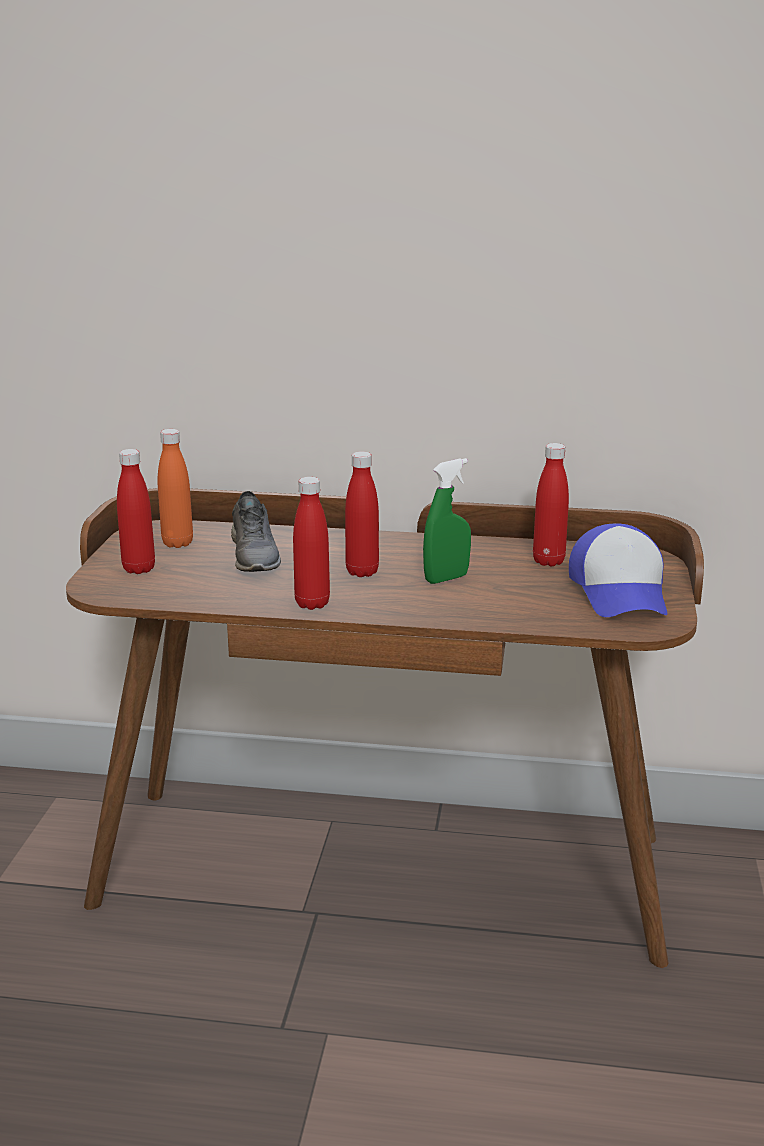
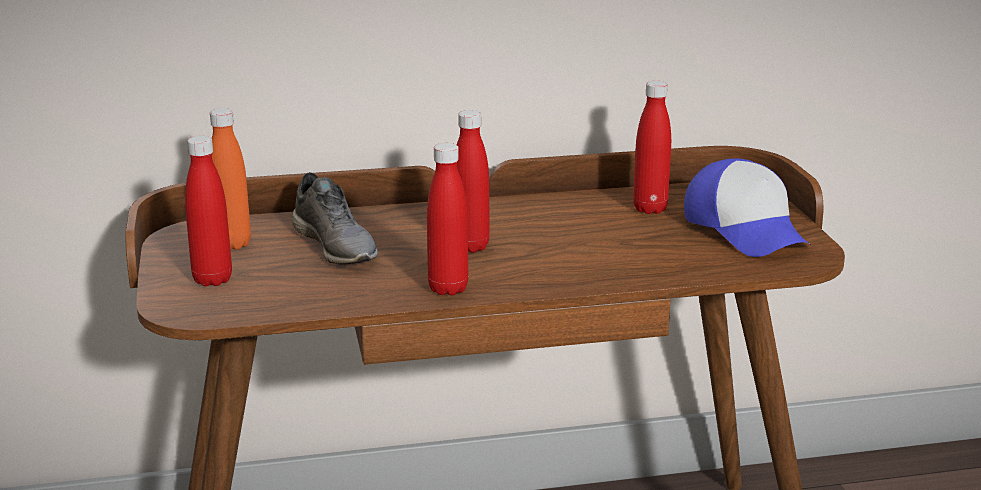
camera: 20 degrees left, 0 degrees up
green spray bottle [423,458,471,584] -> none

